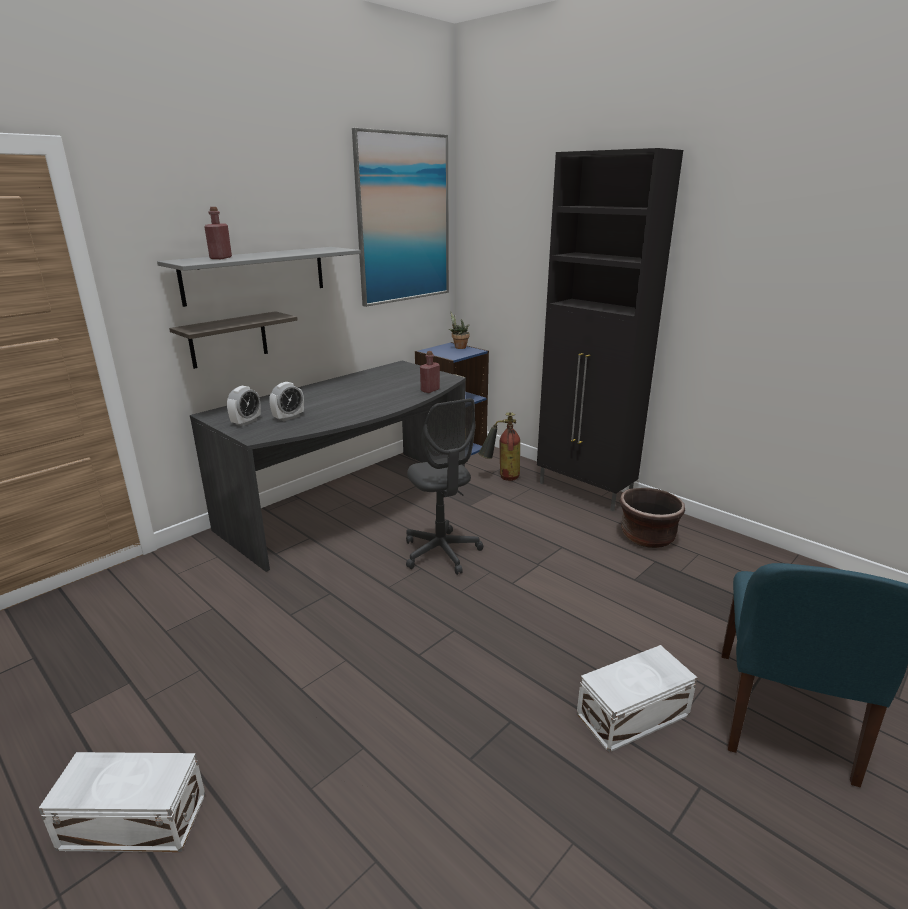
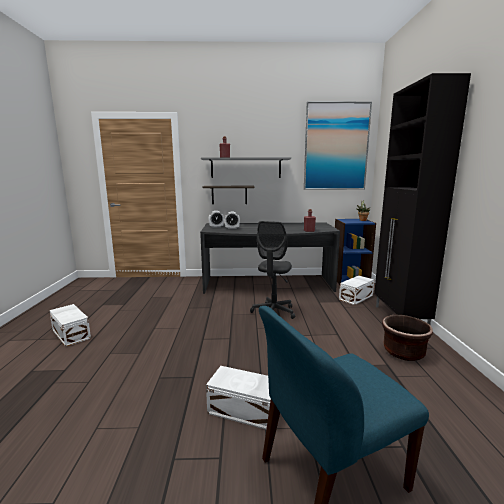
camera: 45 degrees right, 10 degrees down
fire extinguisher [478,412,520,481] -> white storage box [339,276,374,305]

